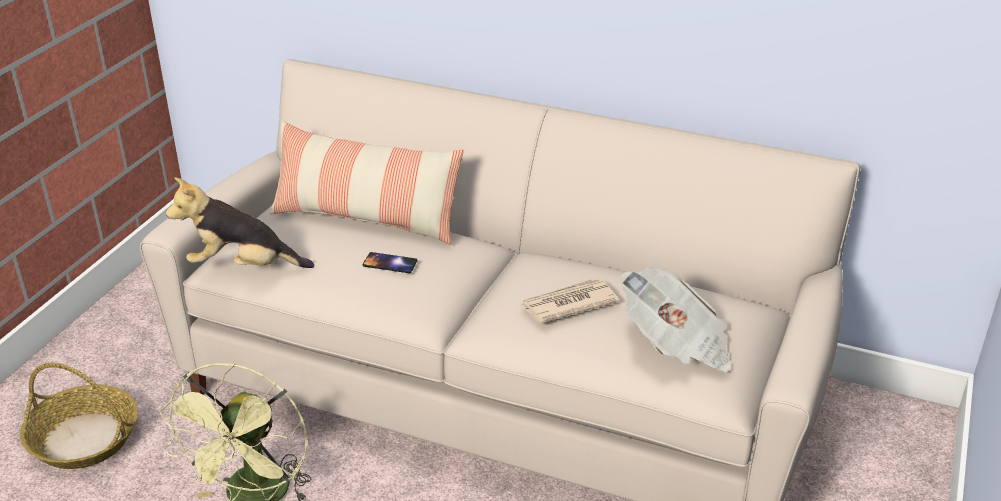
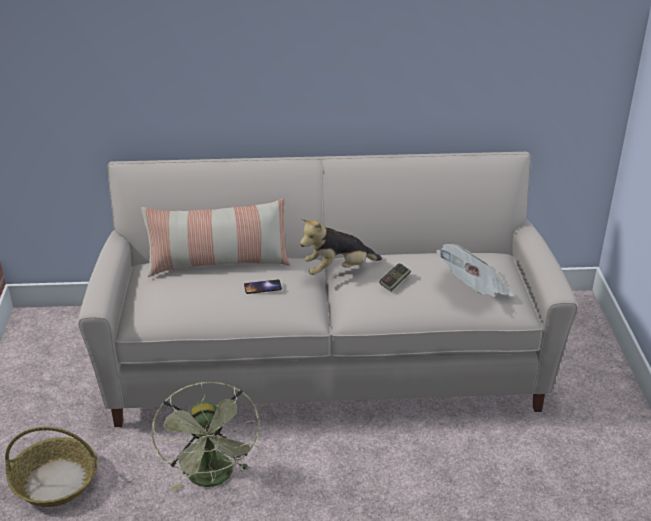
camera: 25 degrees left, 0 degrees up
plush toy [166,177,314,268] -> plush toy moved to [300,218,382,275]
newspaper [521,279,619,323] -> game controller [379,263,411,292]

